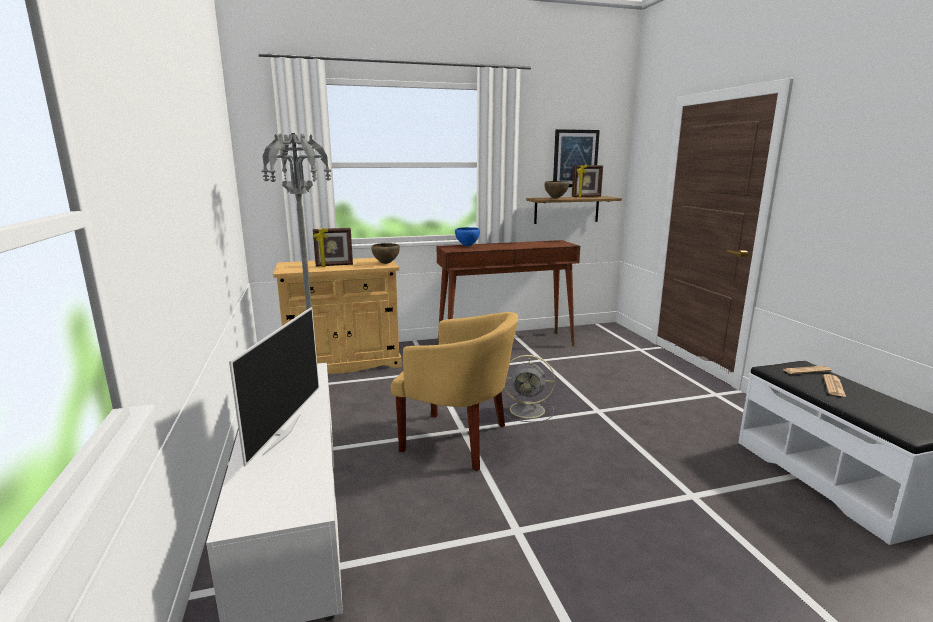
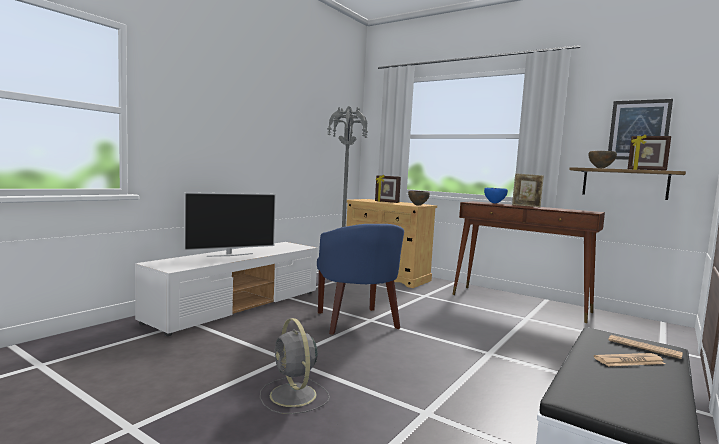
camera: 50 degrees right, 10 degrees down
yellow armchair [391,312,518,471] -> blue armchair [317,224,404,335]
grey fan [503,355,555,422] -> grey fan moved to [260,318,330,414]
none -> picture frame [512,173,544,207]

